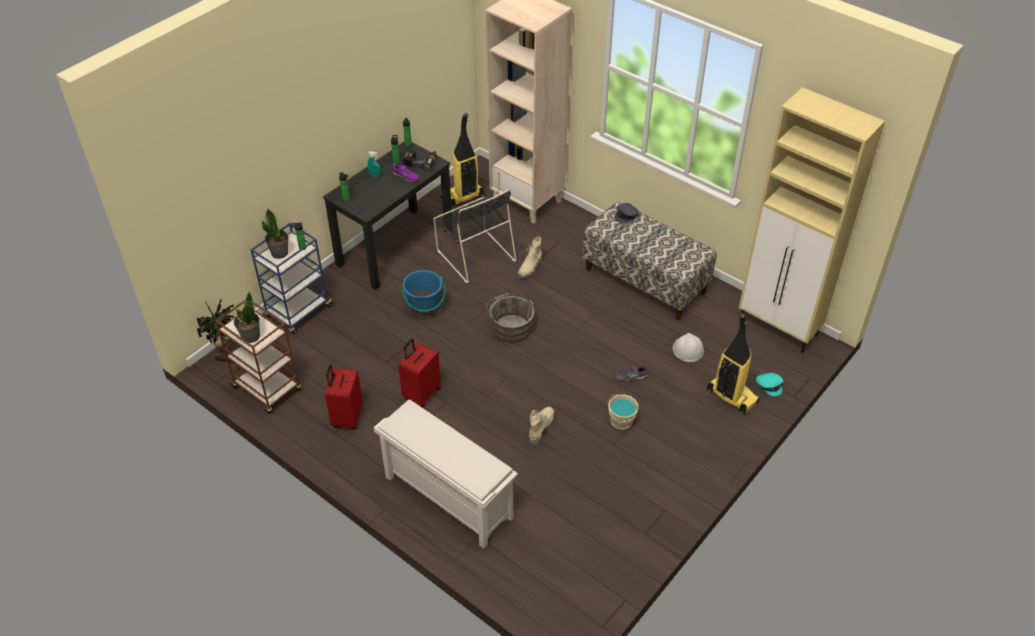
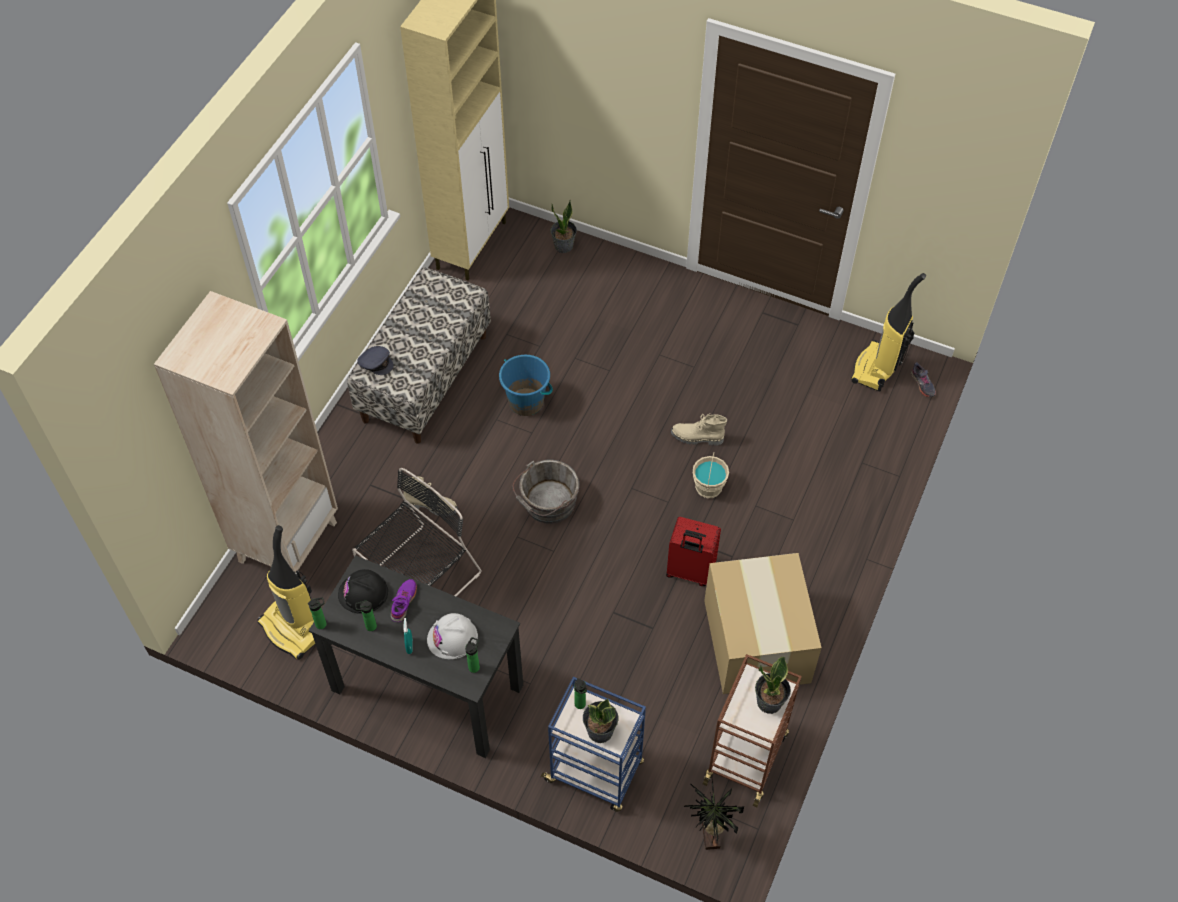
camera: 105 degrees left, 10 degrees up
red suitcase [325,365,363,430] -> cardboard box [704,553,822,694]
white shoe rack [374,399,518,548] -> none
blue bucket [401,270,446,319] -> blue bucket moved to [499,355,553,416]
power drill [403,150,437,171] -> black hard hat [338,569,388,614]
beige bucket [608,394,638,430] -> beige bucket moved to [693,453,729,498]
grey shoe [615,364,647,381] -> grey shoe moved to [911,362,936,397]
white hard hat [673,333,704,362] -> white hard hat moved to [427,613,478,659]
vacuum cleaner [707,313,760,414] -> vacuum cleaner moved to [851,273,926,392]
turquoise cap [756,373,783,396] -> potted plant [551,200,577,253]

